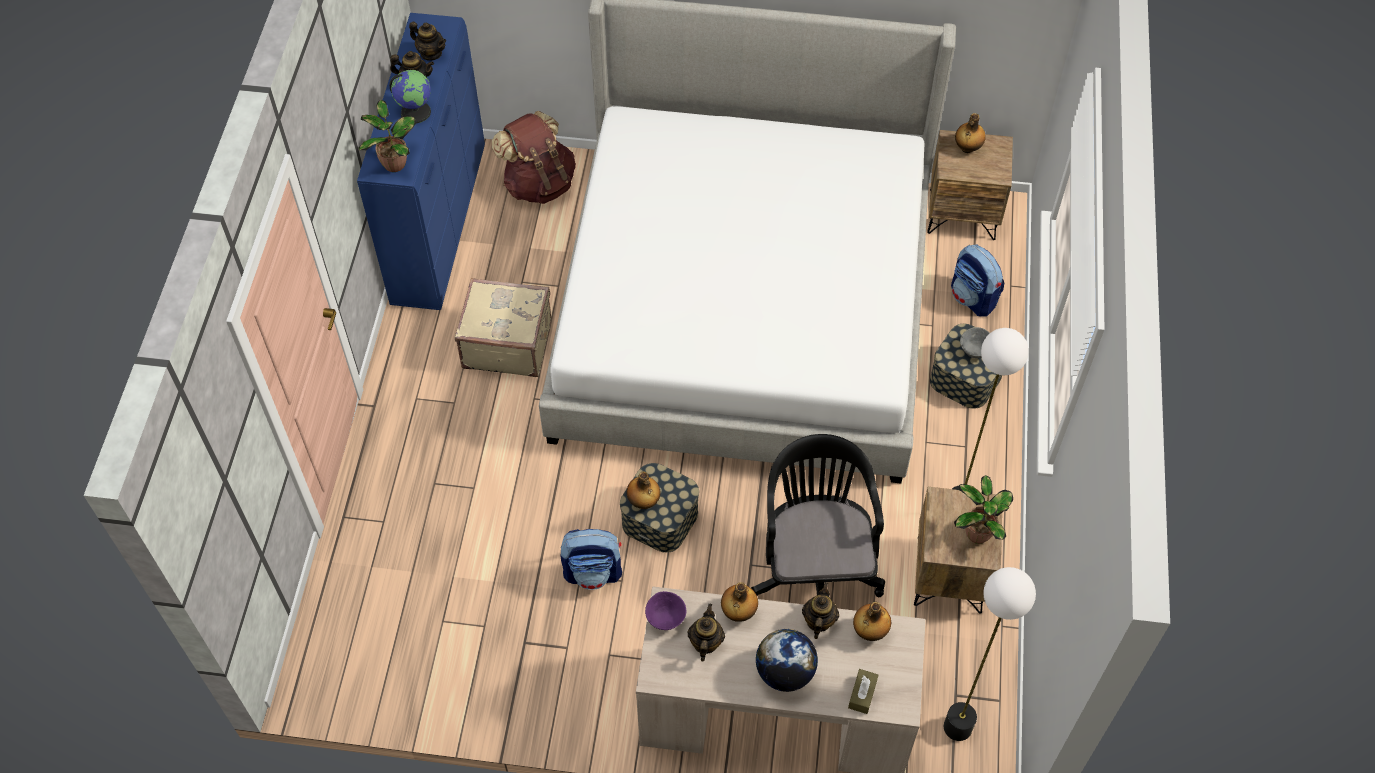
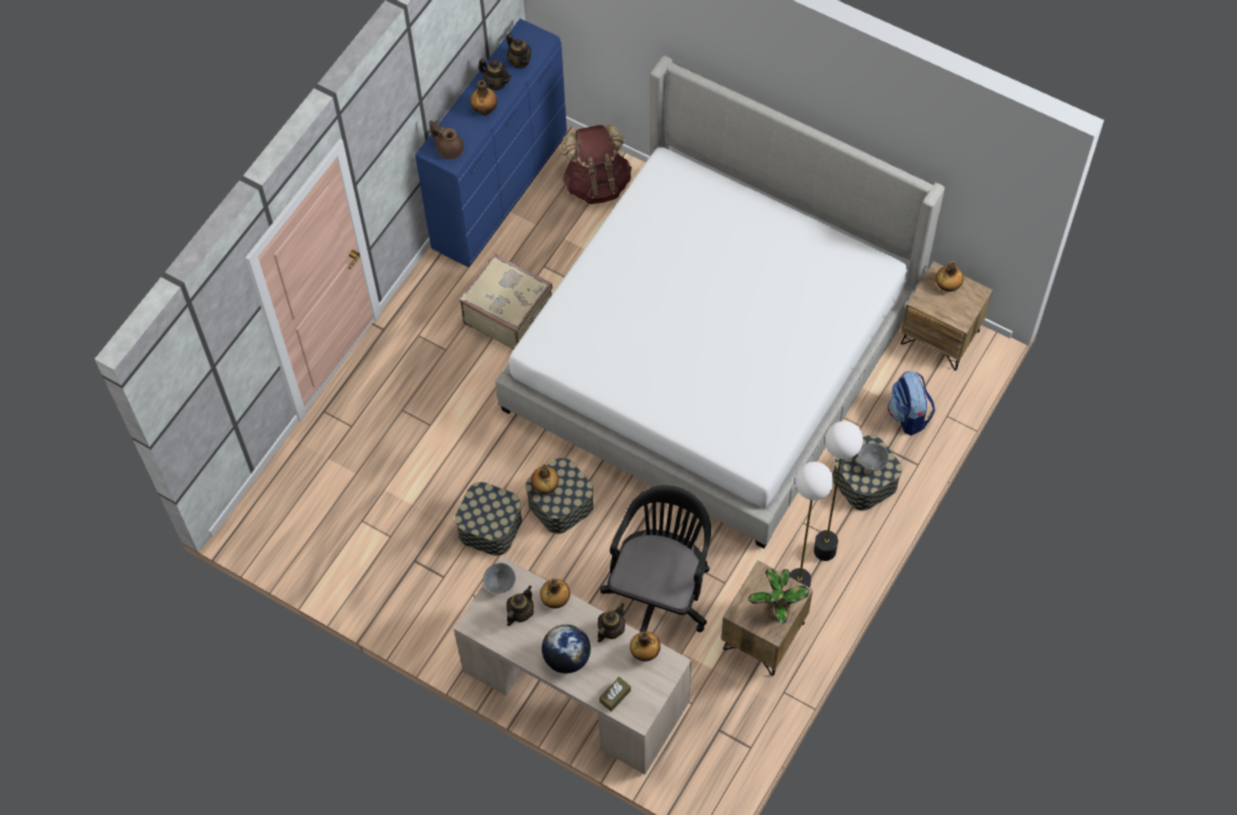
camera: 25 degrees right, 5 degrees up
potted plant [358,100,416,172] -> brown teapot [429,120,464,159]
globe [389,70,431,123] -> bottle [470,80,498,116]
backpack [560,529,622,590] -> storage box [455,482,522,556]
purple bowl [645,591,686,630] -> grey bowl [483,563,516,594]
floor lamp [944,567,1036,741] -> floor lamp moved to [814,421,863,561]

